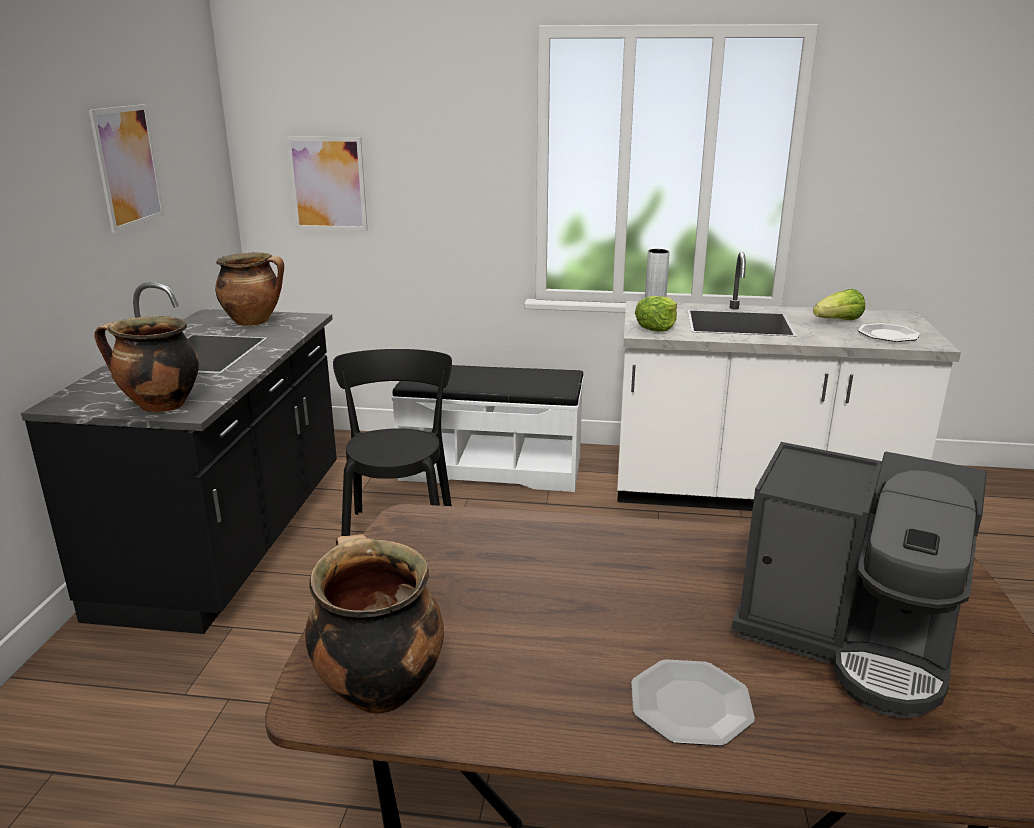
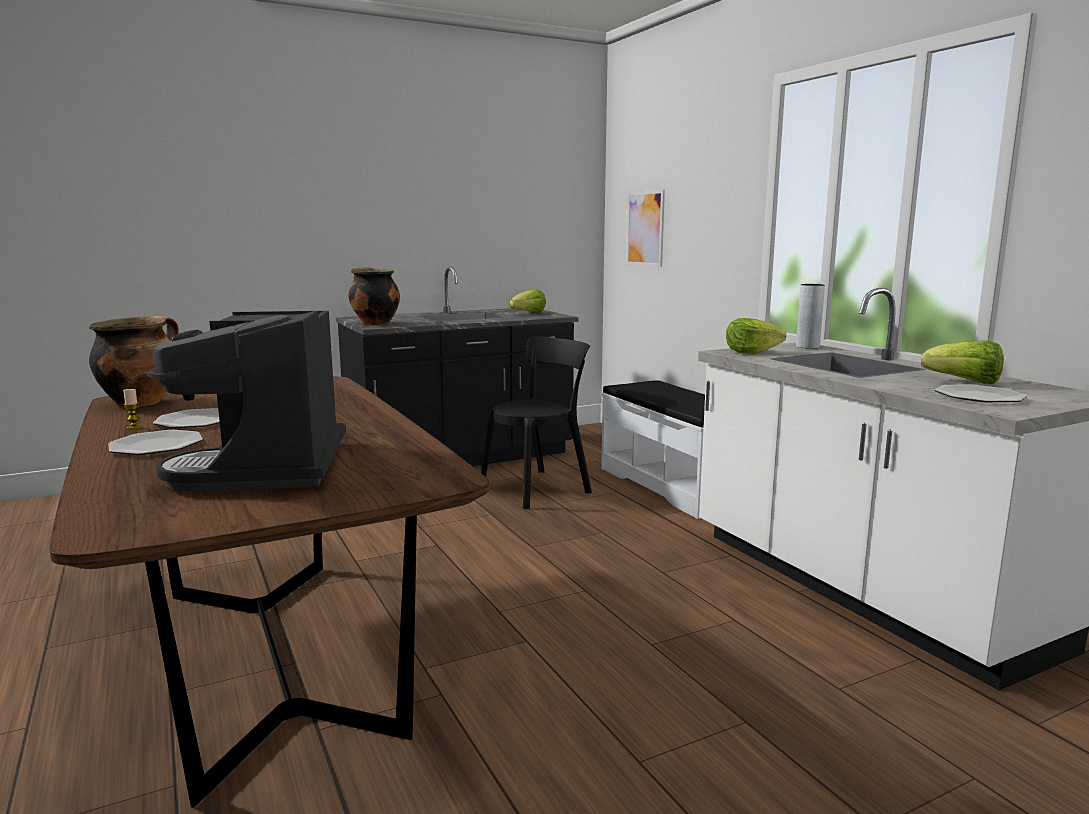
camera: 55 degrees right, 10 degrees down
picture [89,104,165,233] -> none
cooking pot [215,253,284,326] -> lettuce [509,289,546,313]
none -> candle [123,388,142,429]
none -> plate [153,408,220,428]

